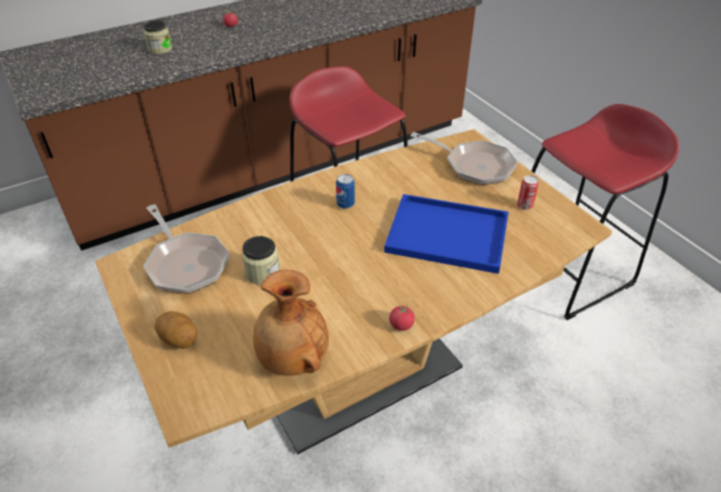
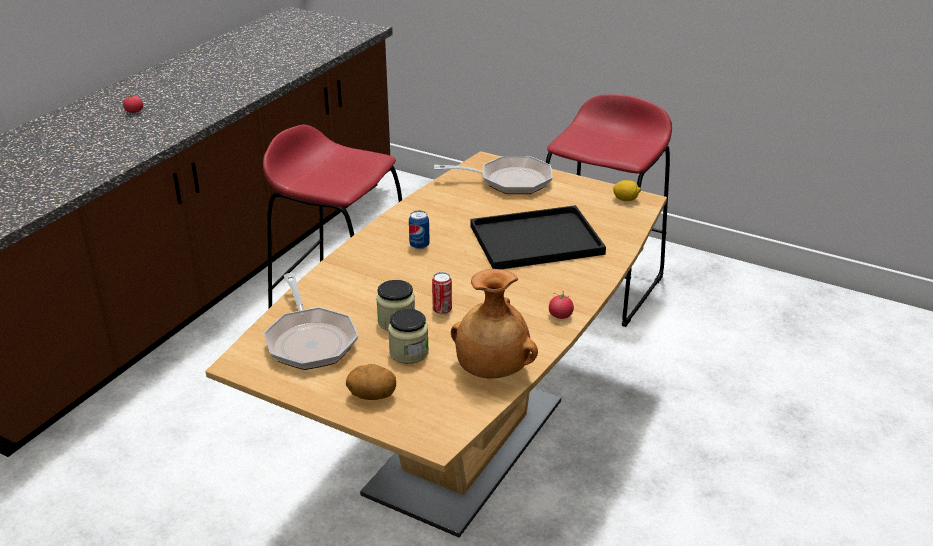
camera: 30 degrees left, 10 degrees down
frying pan [143,204,229,294] -> frying pan turned 45 degrees clockwise [264,273,358,370]
jar [144,20,172,54] -> jar moved to [388,309,429,364]
blue tray [384,194,509,274] -> black tray [470,205,606,269]
can [517,175,539,210] -> can moved to [432,272,452,314]
none -> lemon [613,180,641,201]

